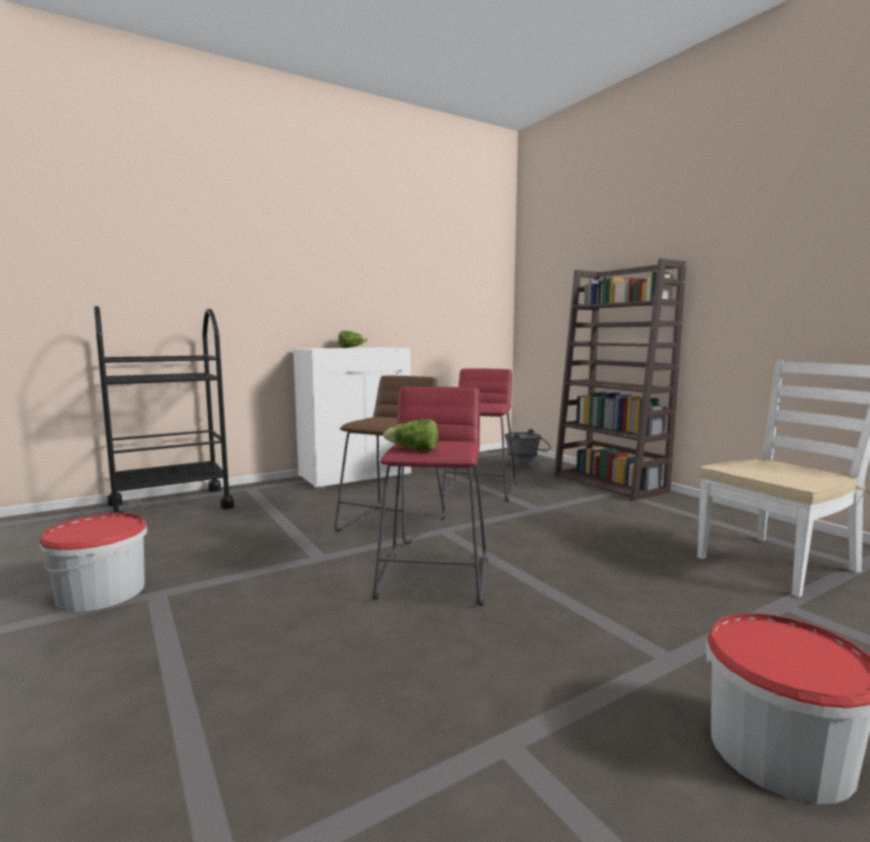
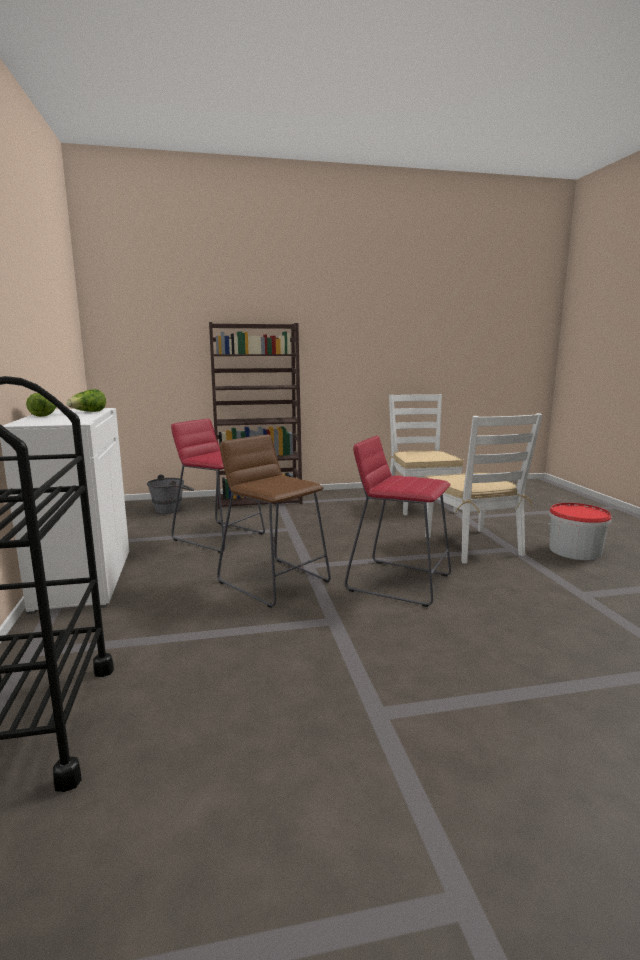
camera: 70 degrees left, 5 degrees up
bucket [40,513,147,612] -> none
lettuce [383,419,438,451] -> lettuce moved to [66,389,106,412]
none -> white chair [425,413,543,563]

